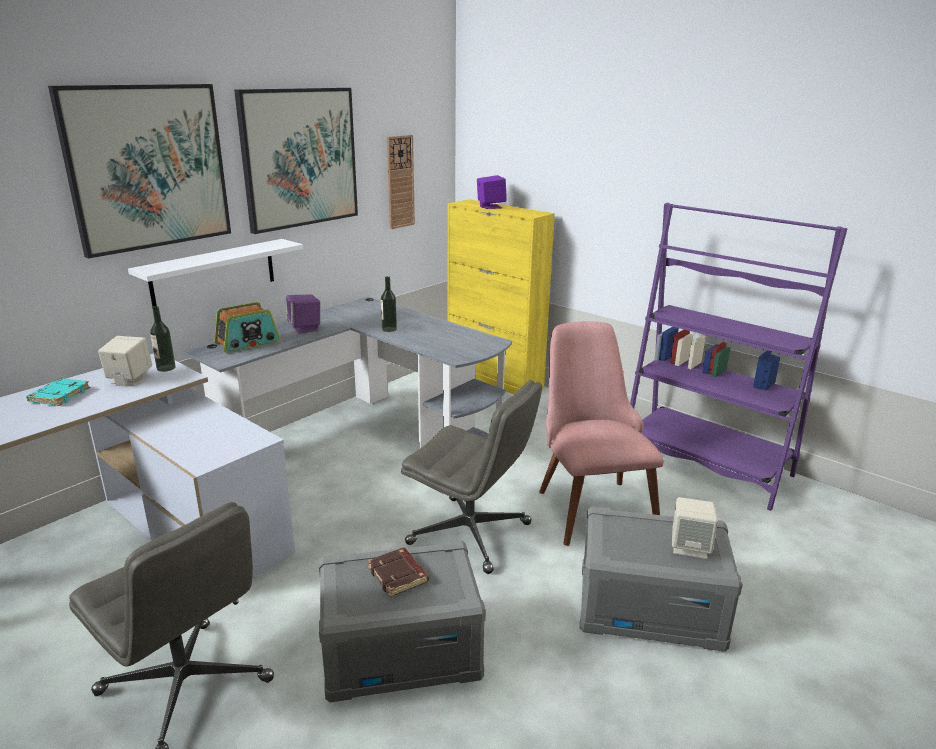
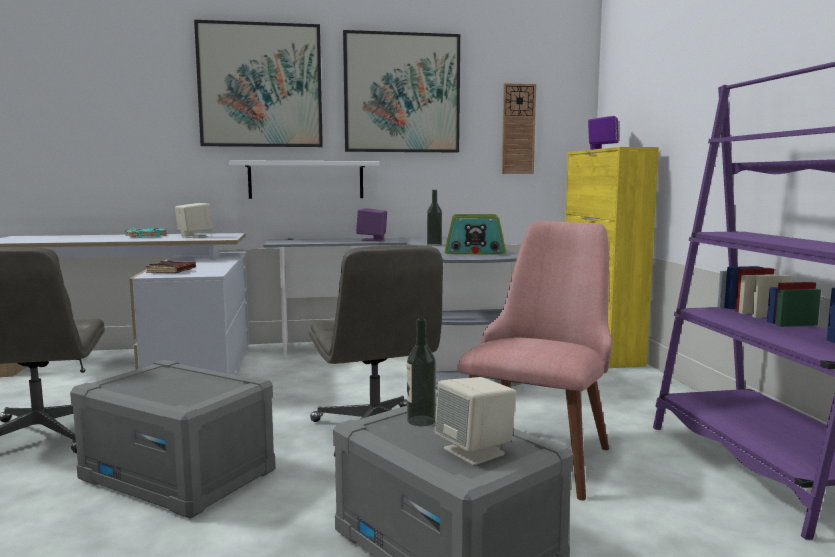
camera: 40 degrees right, 15 degrees down
bottle [150,306,176,372] -> bottle moved to [407,319,436,426]
radio [214,302,280,353] -> radio moved to [445,214,506,255]
brown book [367,548,429,597] -> brown book moved to [146,260,196,273]

